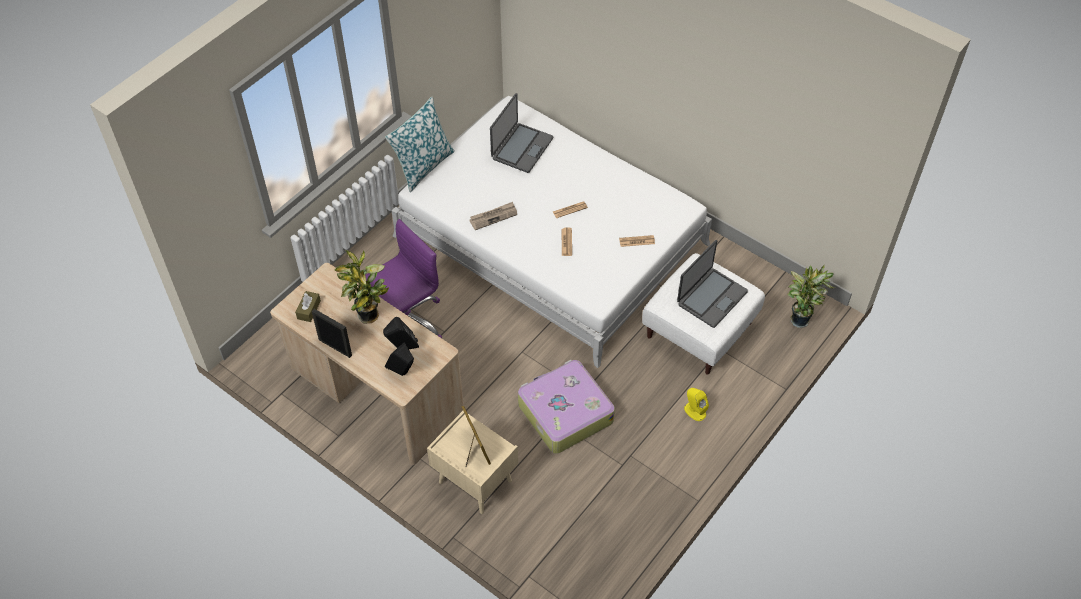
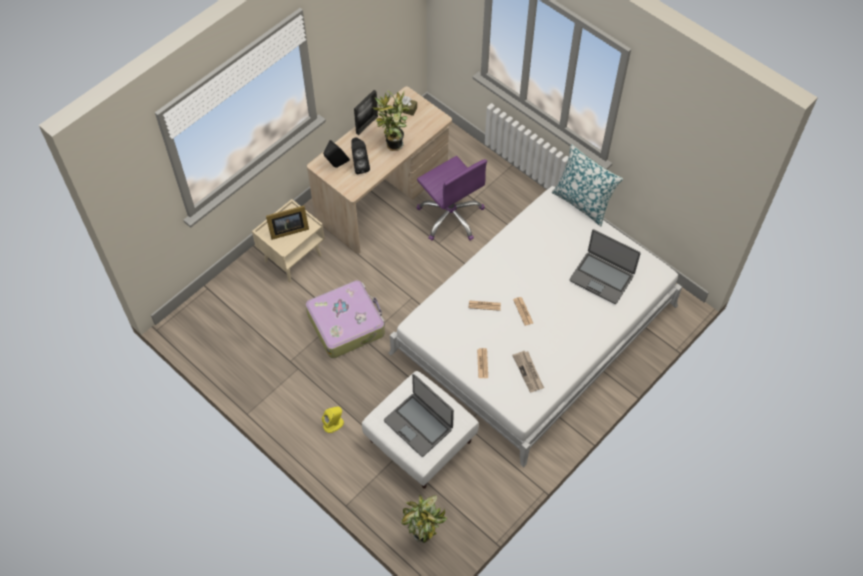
camera: 95 degrees right, 5 degrees up
newspaper [469,202,517,230] -> newspaper moved to [512,351,544,393]

